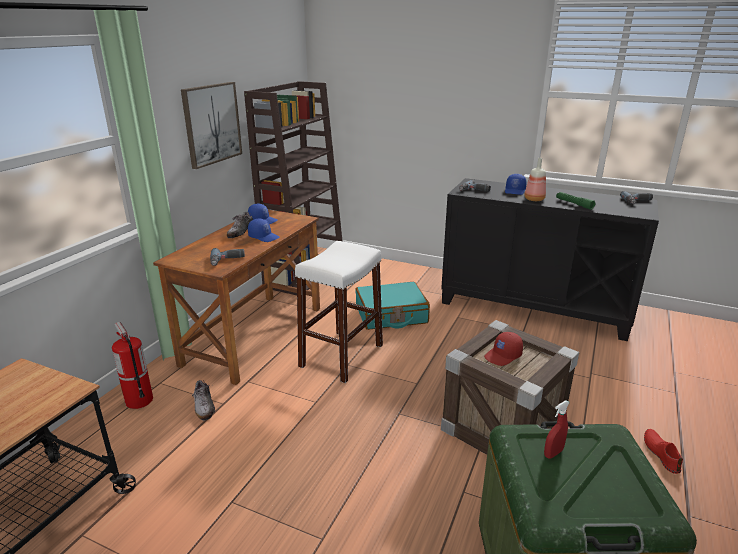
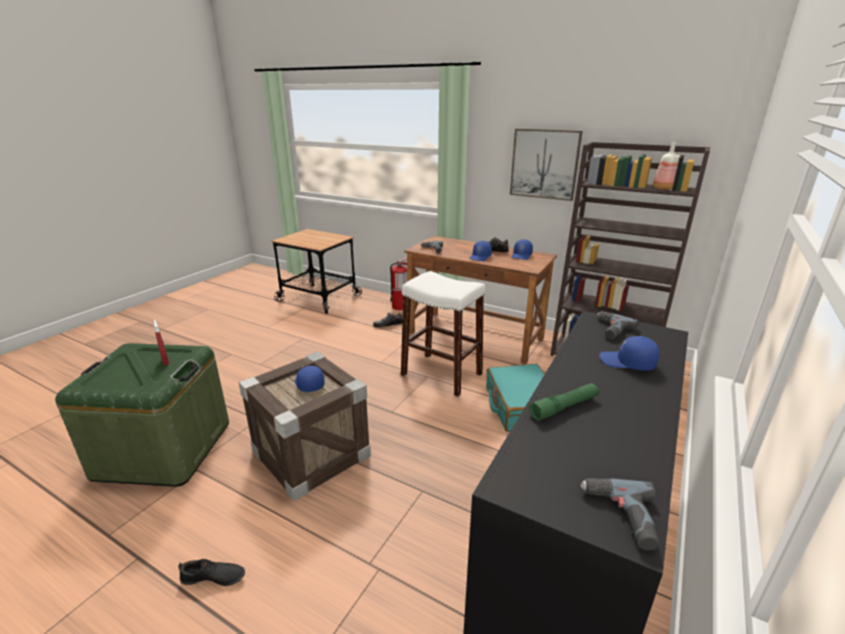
camera: 95 degrees right, 0 degrees up
red cap [484,332,523,366] -> blue cap [295,366,325,392]
bottle [524,158,546,201] -> bottle moved to [653,142,679,190]
red shoe [644,429,683,474] -> black shoe [178,559,245,586]

